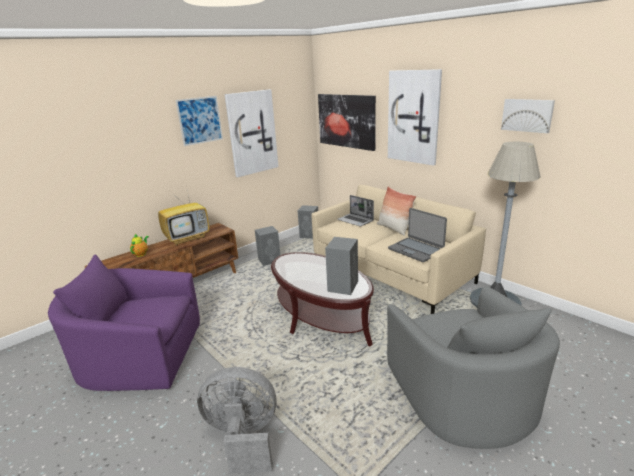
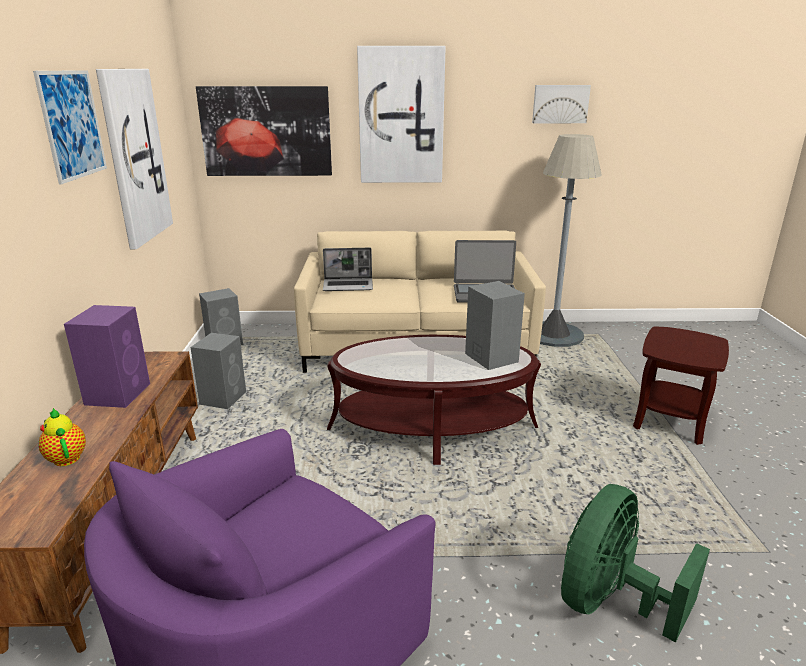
camera: 50 degrees left, 0 degrees up
television [158,191,210,245] -> purple speaker [64,305,150,408]
grey fan [197,367,277,474] -> green fan [561,484,710,643]
pillow [377,186,416,236] -> none
grey armchair [387,287,560,449] -> brown side table [633,327,729,445]

